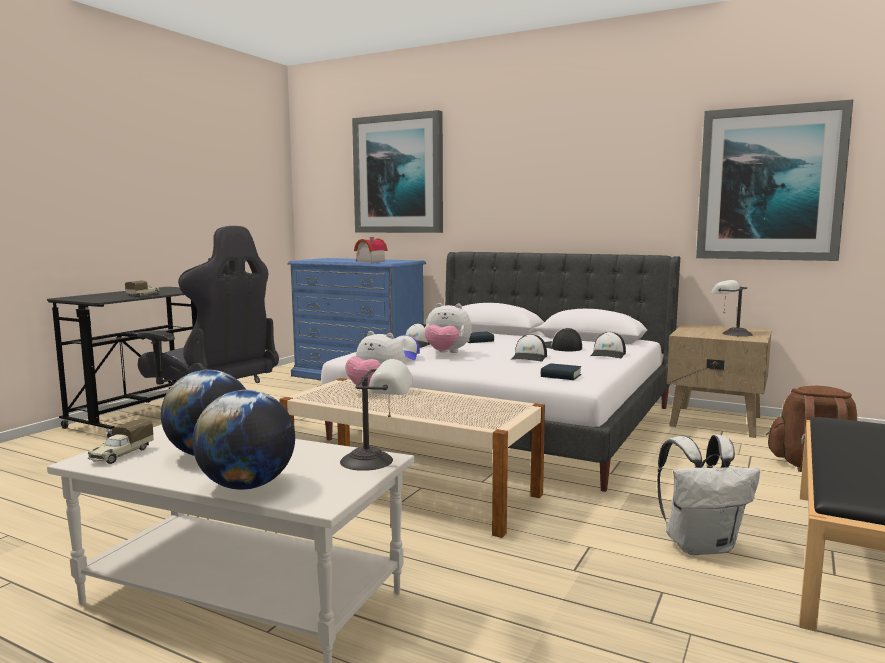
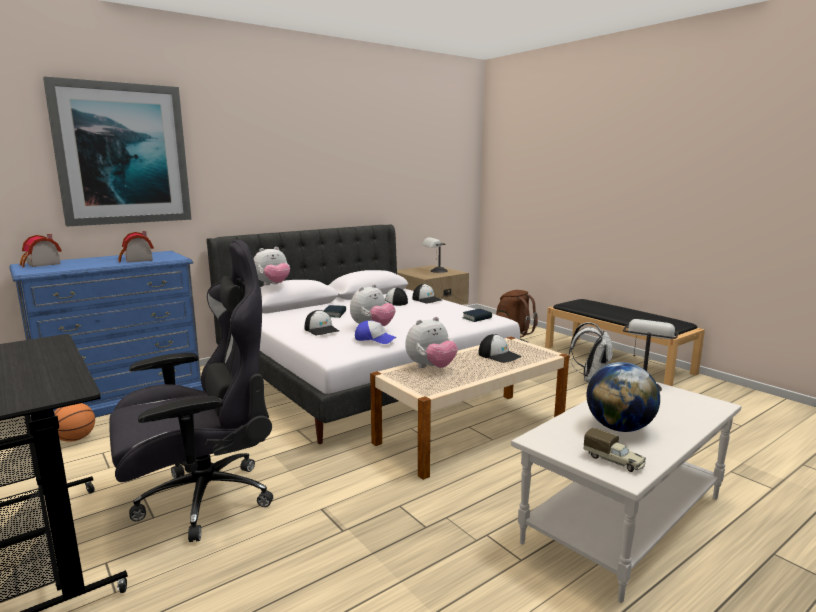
camera: 65 degrees left, 5 degrees up
toy truck [125,280,159,297] -> none
globe [192,390,295,490] -> none
cap [511,334,547,362] -> cap moved to [479,334,522,363]
picture [696,99,853,261] -> none
none -> toy house [20,234,62,267]
none -> basketball [54,403,95,442]
none -> plush toy [254,247,290,285]

